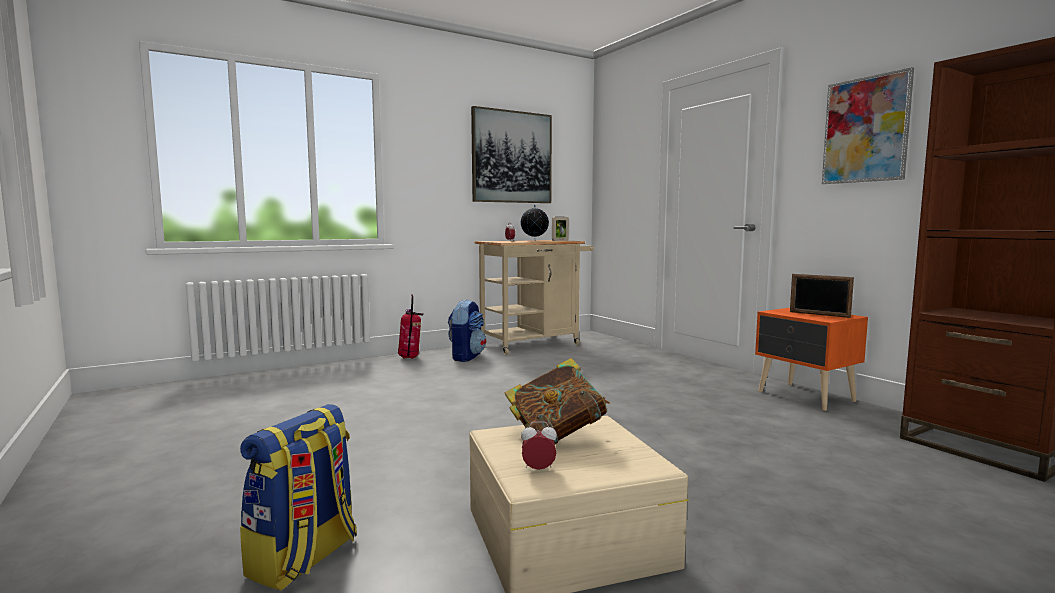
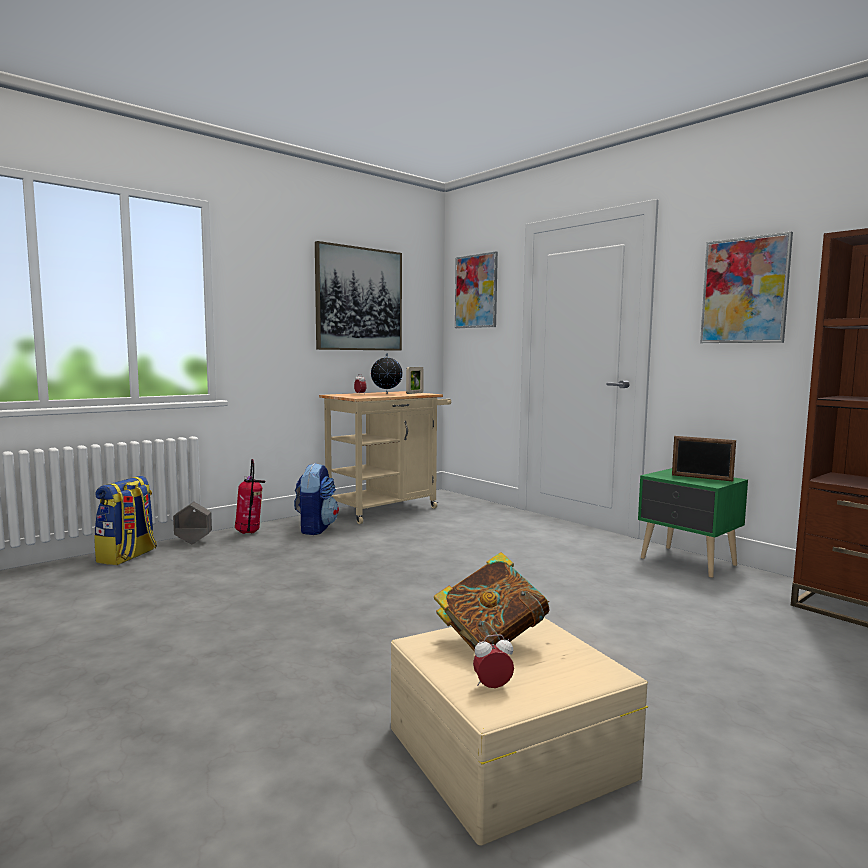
camera: 10 degrees left, 0 degrees up
backpack [240,404,357,591] -> backpack moved to [95,476,157,565]
orange nightstand [755,308,868,411] -> green nightstand [638,468,748,578]
none -> grey planter [173,502,212,545]
none -> picture [455,251,498,328]

